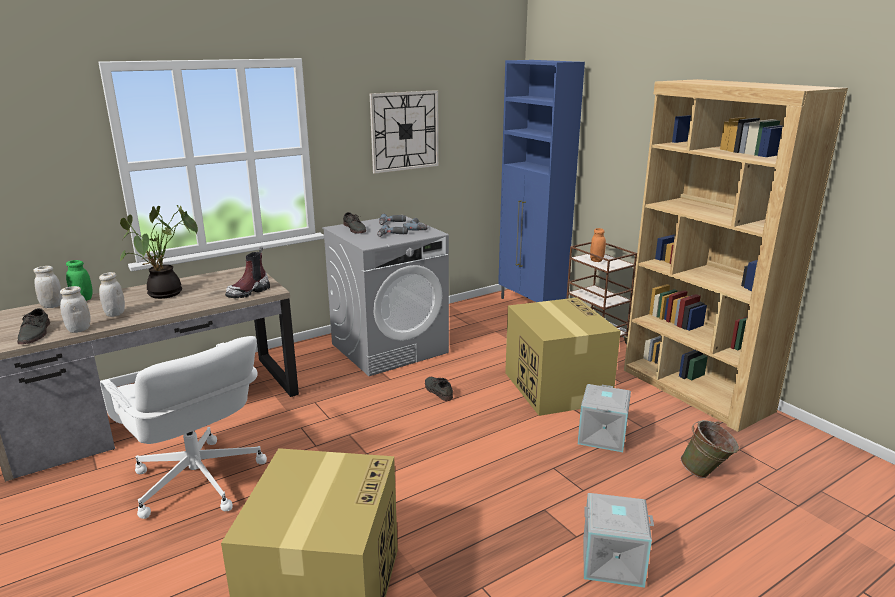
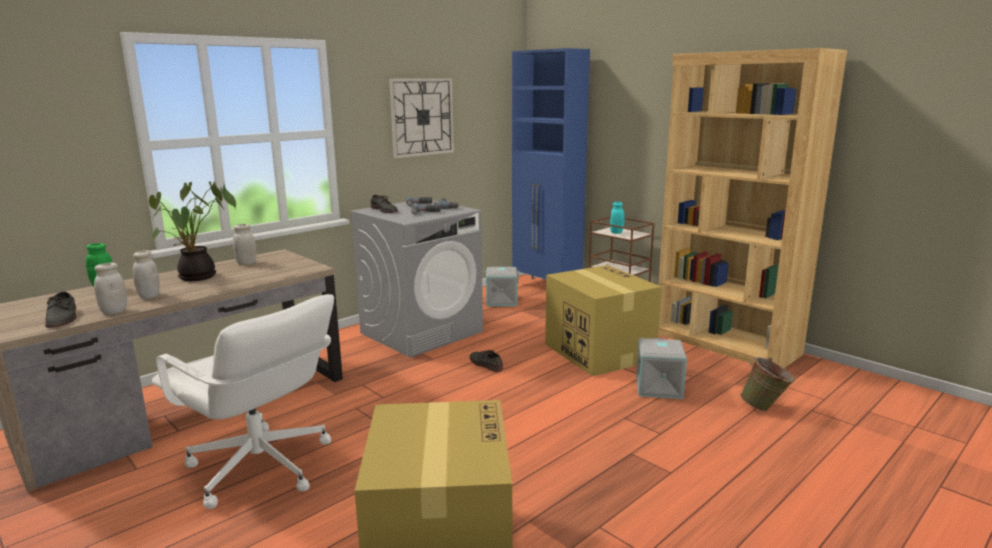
camera: 10 degrees left, 5 degrees down
white jar [34,266,62,308] -> white jar moved to [233,224,256,265]
boot [225,247,270,298] -> none
grey storage box [583,493,654,588] -> grey storage box moved to [484,267,519,306]
orange jar [590,228,606,262] -> turquoise jar [610,202,625,234]

